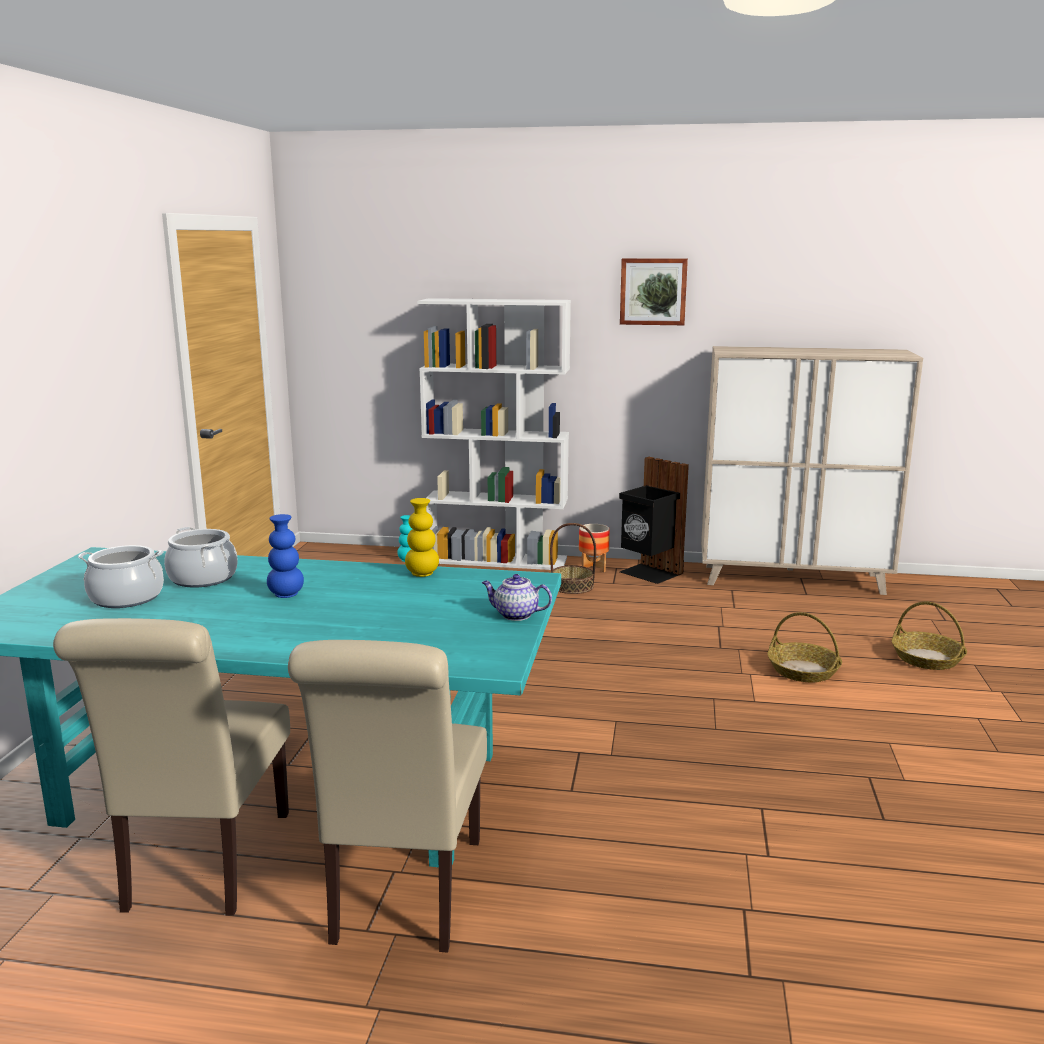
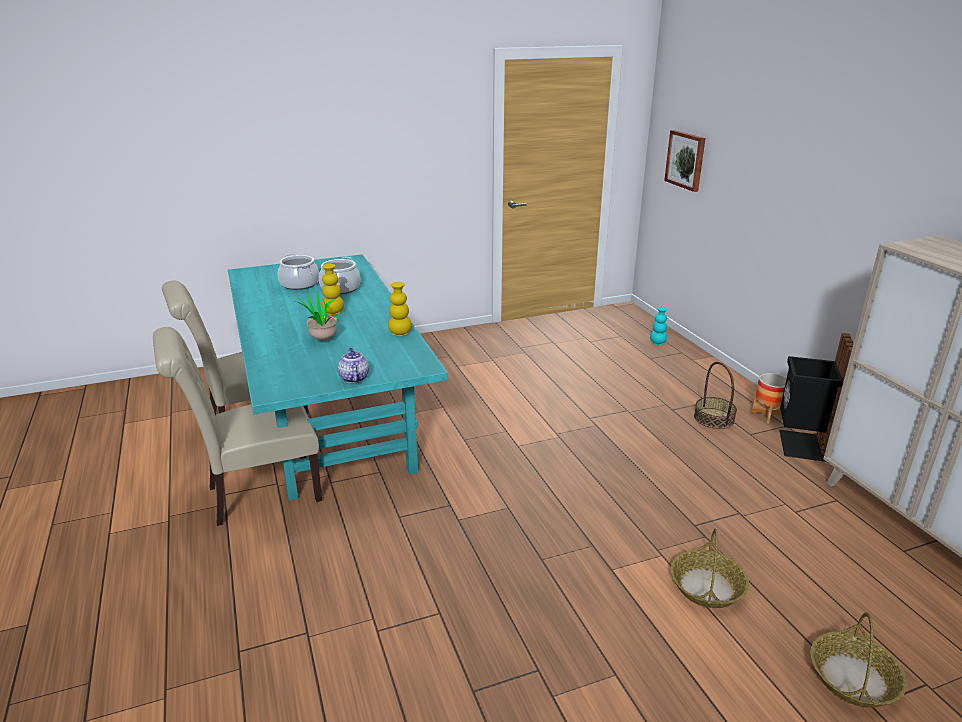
camera: 60 degrees right, 10 degrees up
blue vase [267,514,304,598] -> yellow vase [321,264,344,315]
white bookcase [417,298,571,570] -> none
picture [620,258,688,325] -> picture moved to [664,130,706,192]
none -> potted plant [294,291,338,340]

